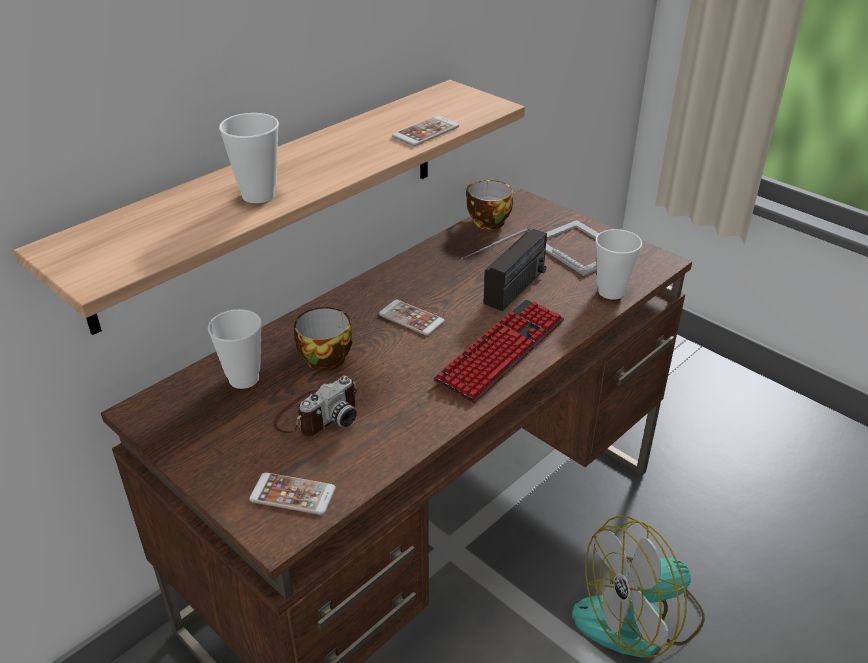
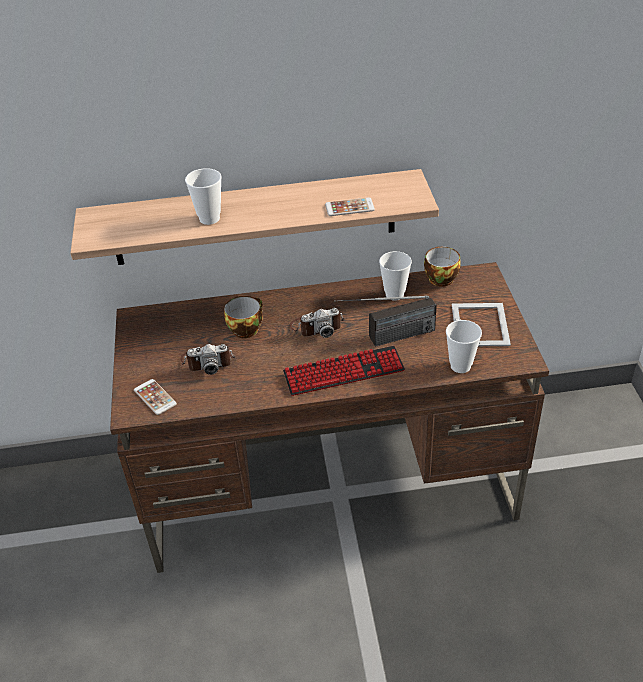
camera: 40 degrees right, 5 degrees up
cup [208,309,262,389] -> cup moved to [379,251,412,301]
phone [379,300,445,336] -> camera [290,308,344,338]
fan [572,516,705,658] -> none

